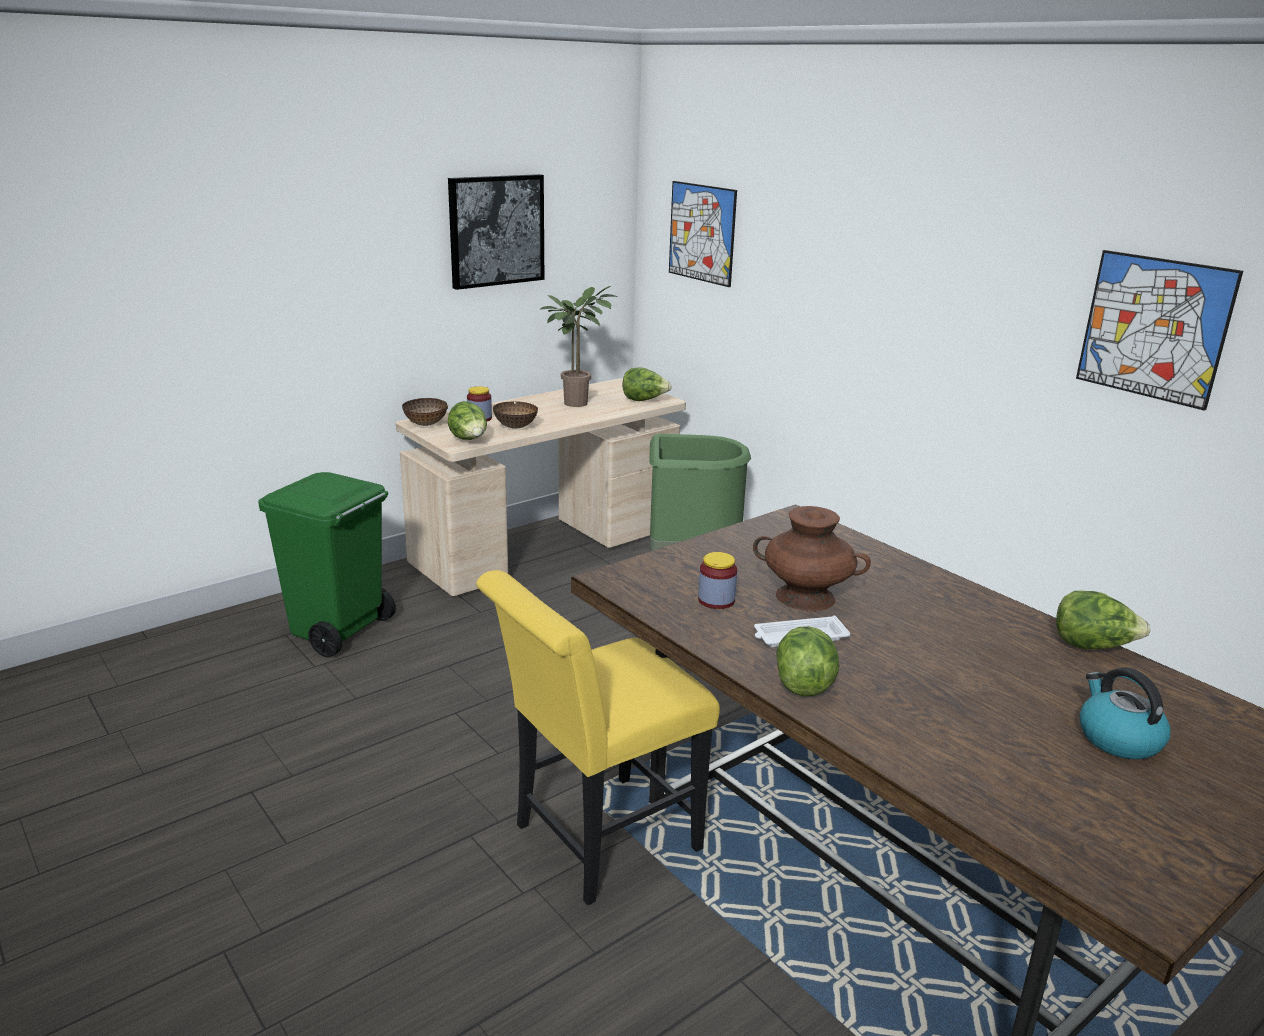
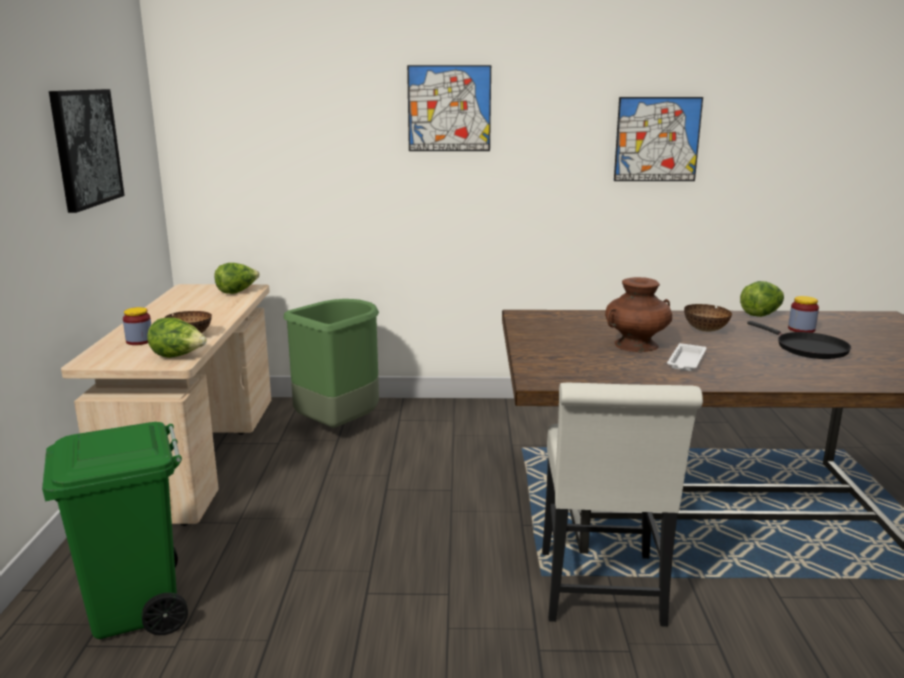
camera: 50 degrees left, 5 degrees down
bowl [402,398,448,426] -> bowl moved to [684,304,732,332]
yellow chair [476,570,720,905] -> white chair [542,382,703,627]
potted plant [539,286,617,407] -> none
picture [669,181,737,287] -> picture moved to [407,65,491,151]
jar [698,552,737,609] -> jar moved to [788,296,819,333]
lettuce [776,626,839,696] -> none
kettle [1080,667,1171,759] -> none
none -> black frying pan [747,321,851,359]

